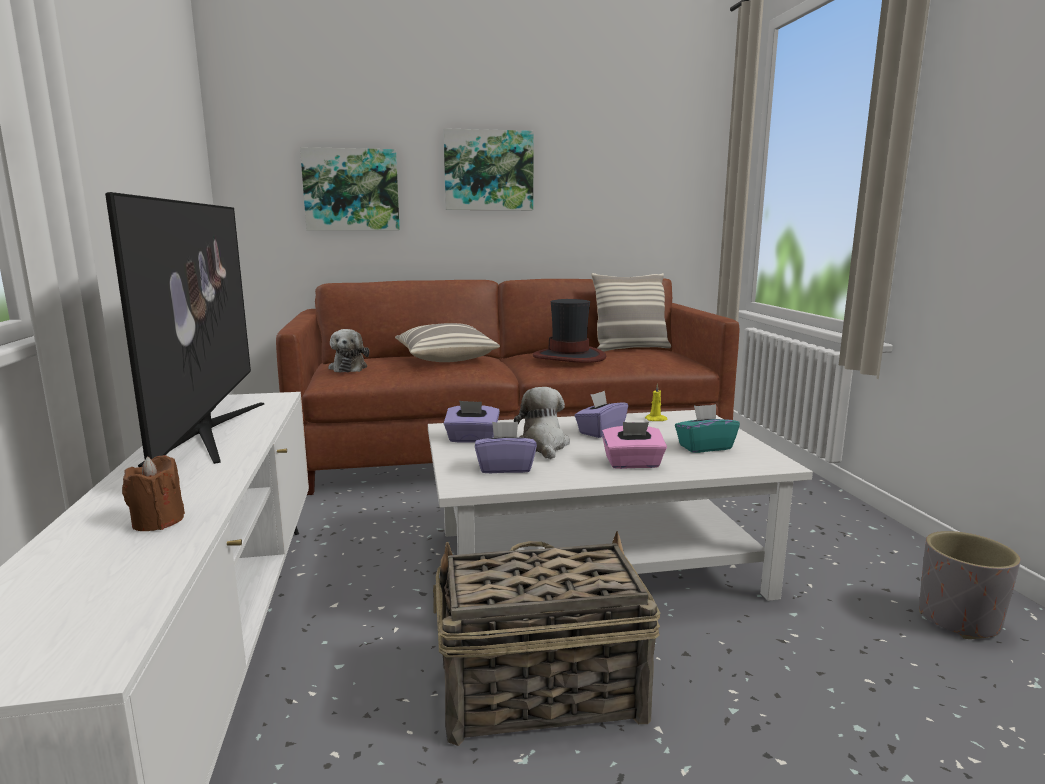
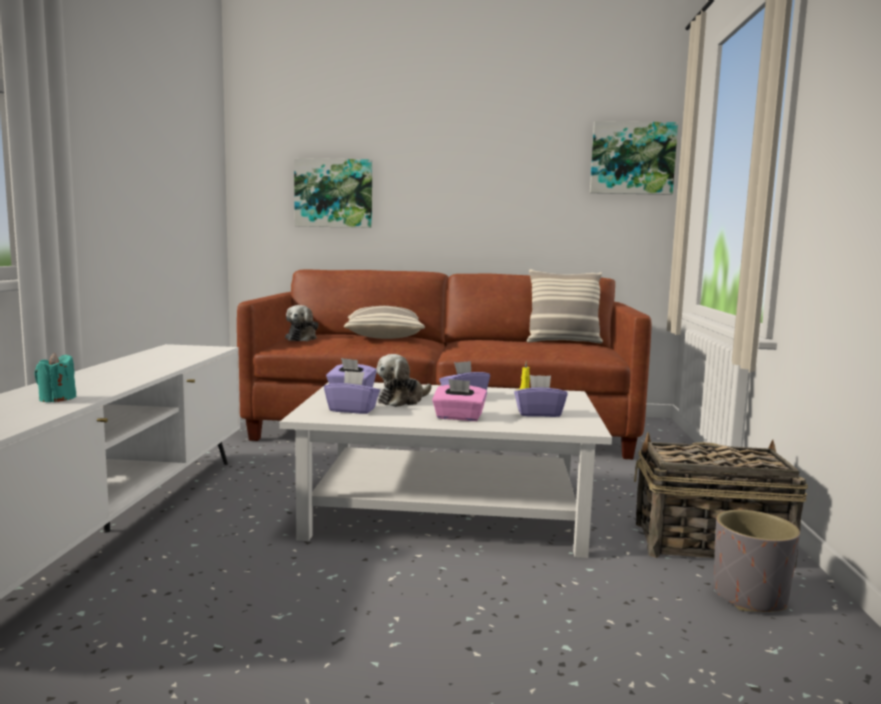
camera: 15 degrees right, 5 degrees down
television [105,192,264,467] -> none
brown candle [122,455,185,531] -> turquoise candle [34,353,77,402]
basket [433,531,660,746] -> basket moved to [634,432,808,568]
picture [443,128,534,210] -> picture moved to [590,121,678,195]
plush toy [514,387,570,459] -> plush toy turned 150 degrees counterclockwise [376,354,432,407]
hat [533,299,606,363] -> none
turquoise tissue box [675,404,740,453] -> purple tissue box [514,375,568,417]

